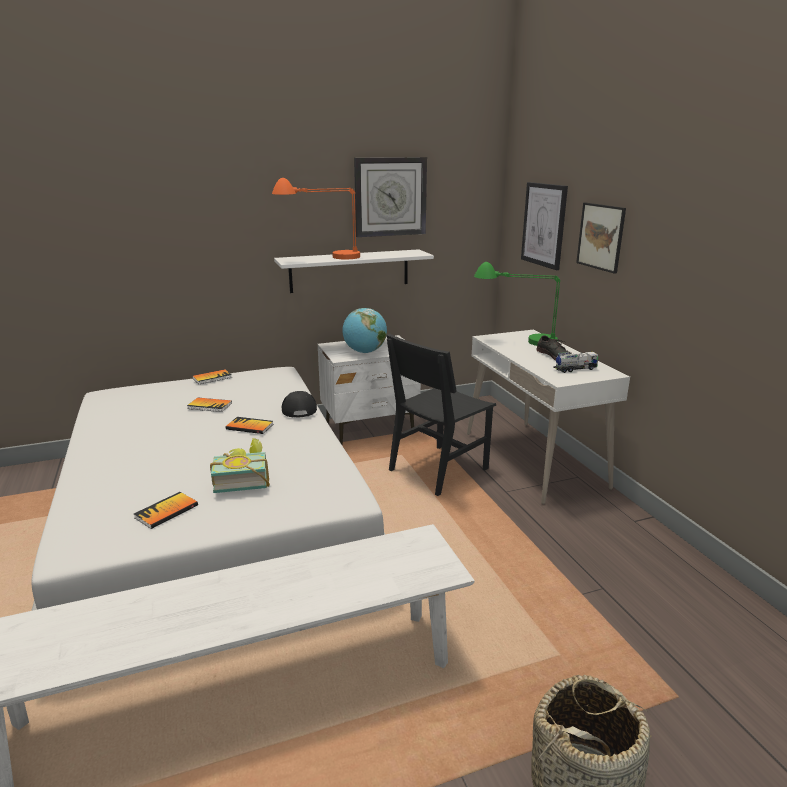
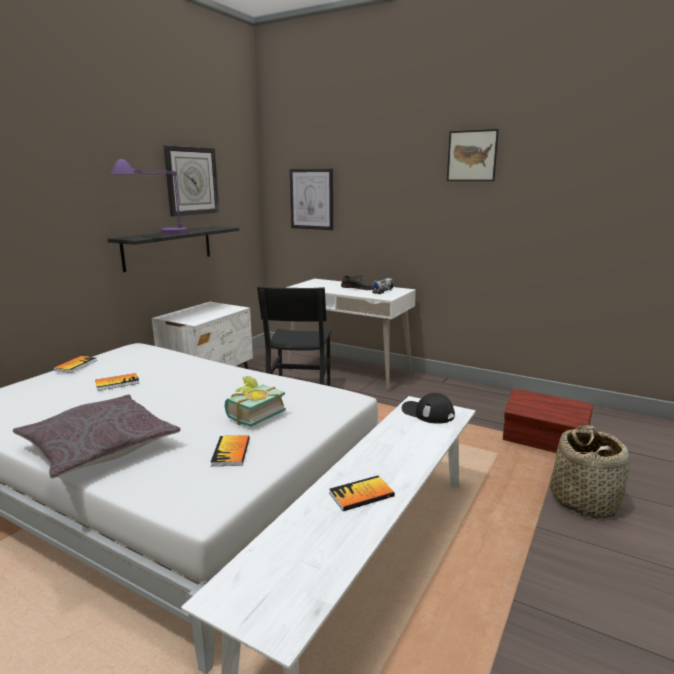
camera: 40 degrees left, 5 degrees down
book [225,417,273,434] -> book moved to [329,476,395,511]
orange table lamp [272,178,360,259] -> purple table lamp [111,159,187,234]
white shelf [274,249,434,293] -> black shelf [107,226,239,272]
black cap [282,391,317,418] -> black cap moved to [402,393,455,424]
globe [342,308,387,353] -> none
green table lamp [474,262,560,346] -> none
picture [576,203,626,274] -> picture moved to [447,129,499,181]
none -> grey pillow [13,395,181,479]
none -> brown storage box [503,388,593,453]

